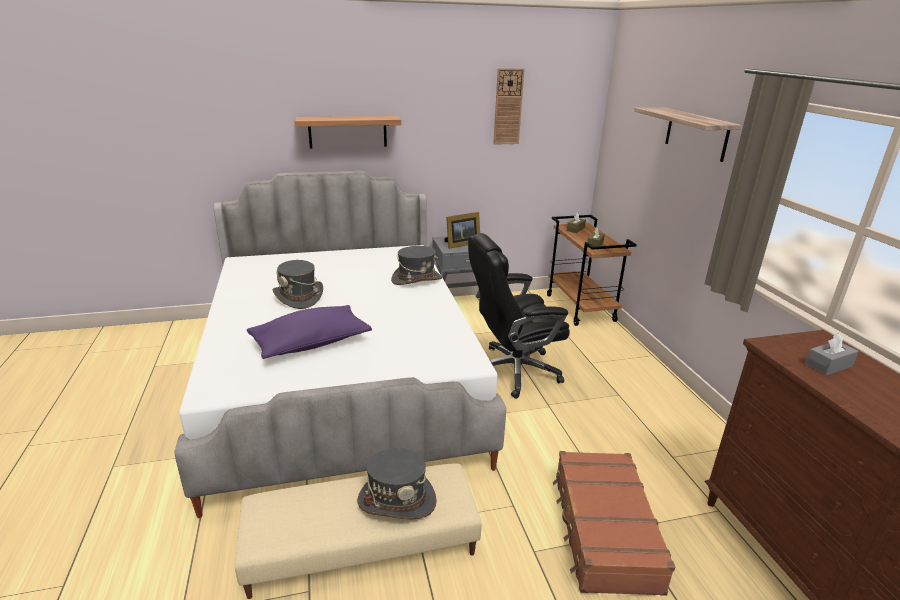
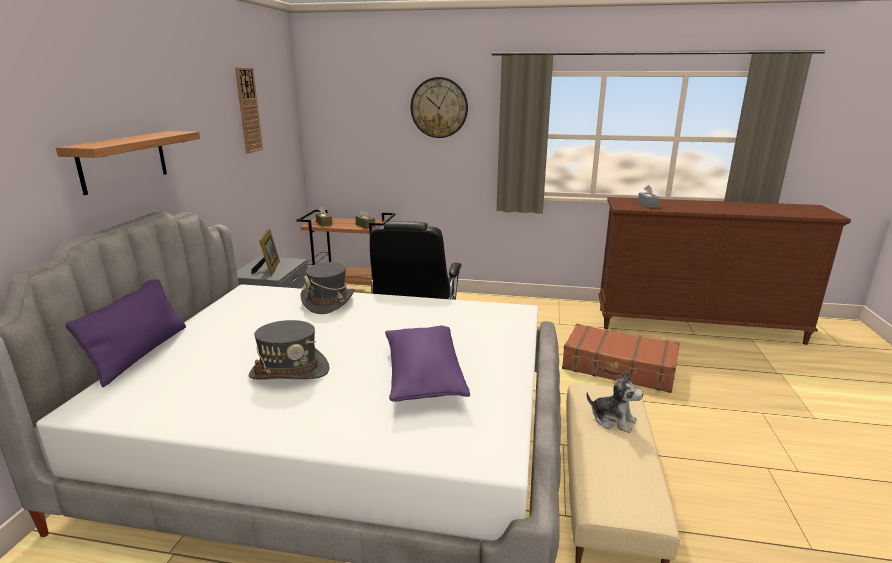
camera: 65 degrees left, 5 degrees down
grey hat [357,448,436,519] -> plush toy [586,371,643,433]
shelf [634,107,742,162] -> wall clock [410,77,468,138]
none -> purple pillow [65,279,186,387]

